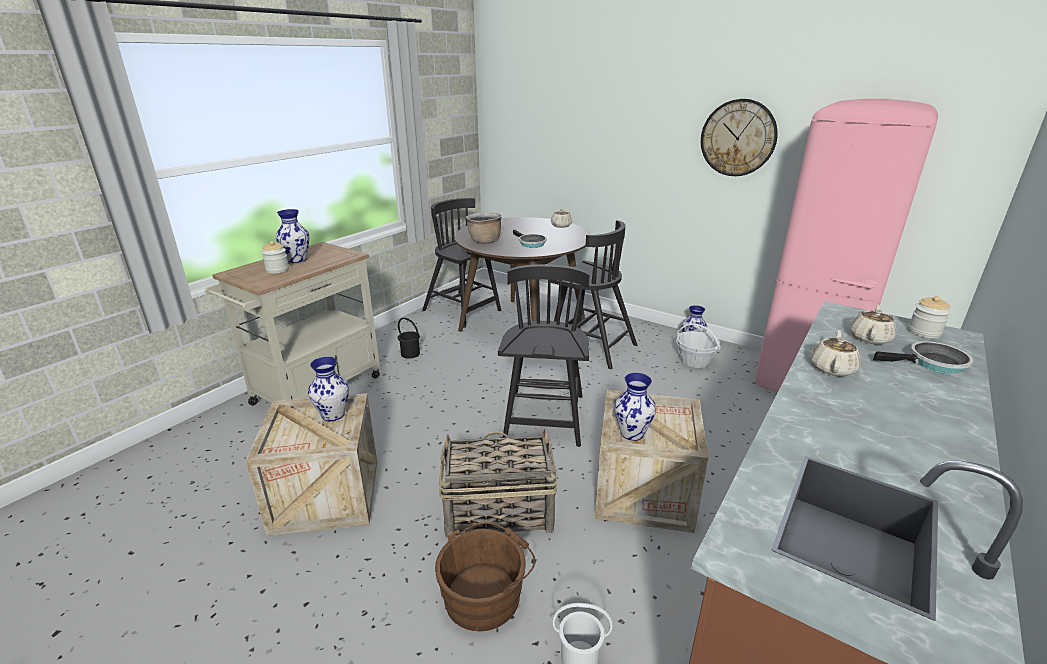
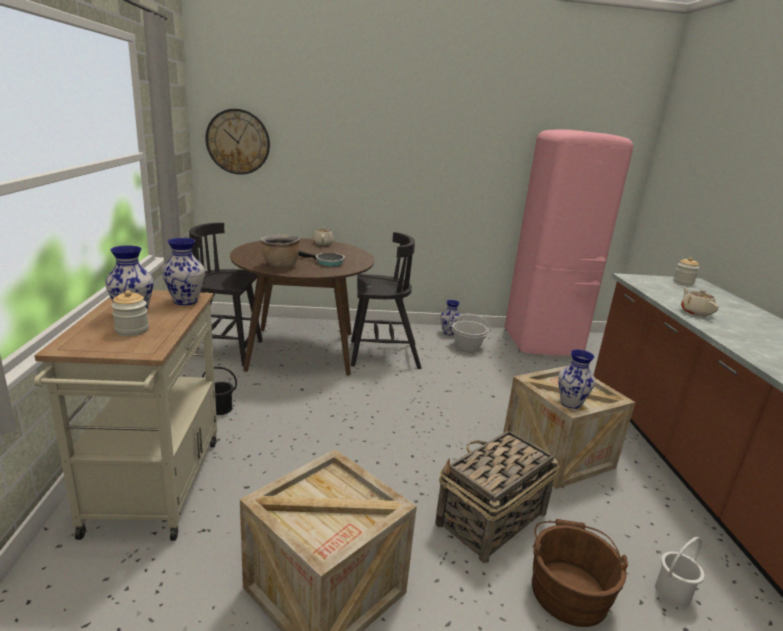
camera: 40 degrees left, 5 degrees down
vase [308,357,349,421] -> vase moved to [162,238,205,305]
black chair [498,264,590,447] -> none
wall clock [701,99,778,176] -> wall clock moved to [205,109,270,175]
beige teapot [850,305,896,345] -> none
frying pan [873,341,973,374] -> none

